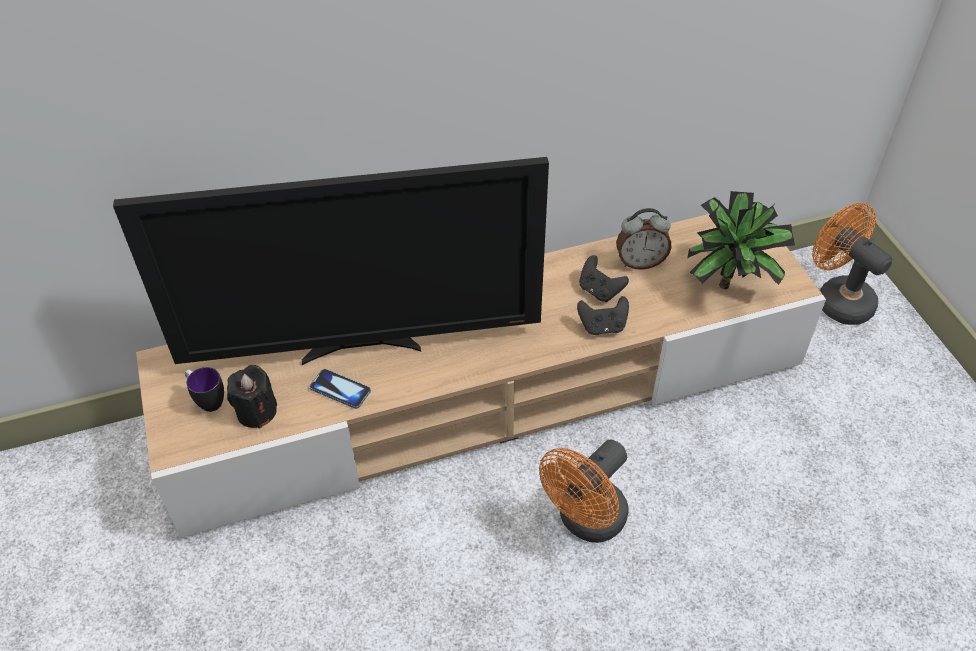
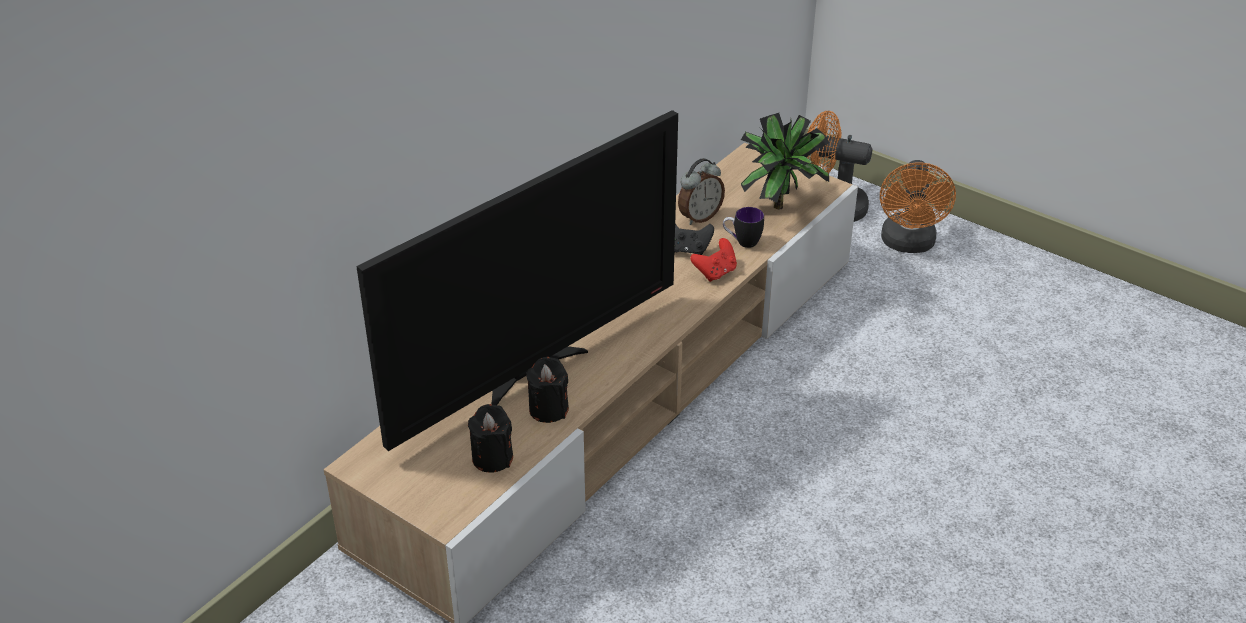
camera: 35 degrees left, 10 degrees down
mug [185,367,224,412] -> mug moved to [723,207,764,248]
phone [309,369,371,409] -> black candle [526,357,569,423]
orange fan [539,440,629,543] -> orange fan moved to [880,160,956,253]
black game controller [577,296,629,335] -> red game controller [690,238,737,282]

